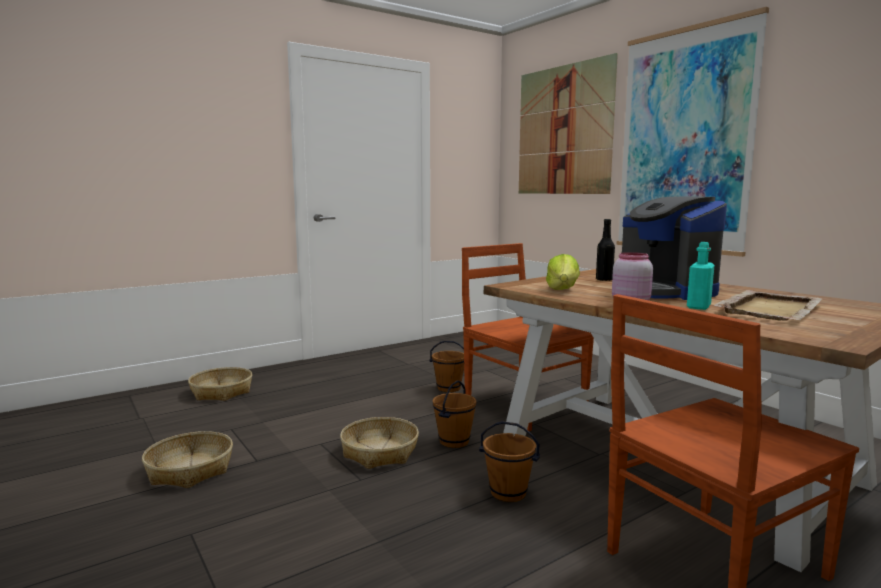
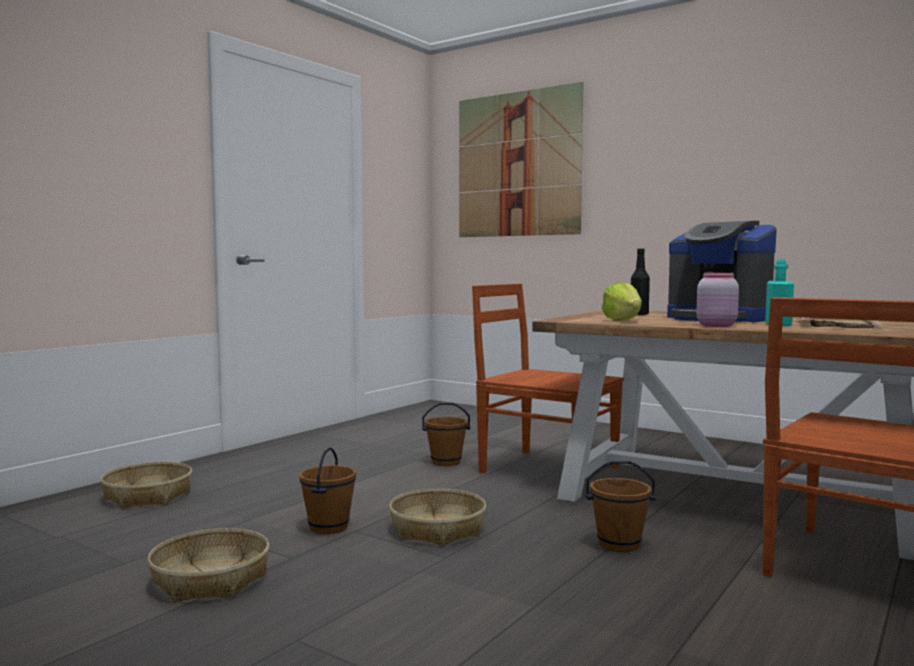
camera: 20 degrees left, 5 degrees down
brown bucket [433,380,476,448] -> brown bucket moved to [299,447,356,534]
picture [617,7,769,257] -> none

